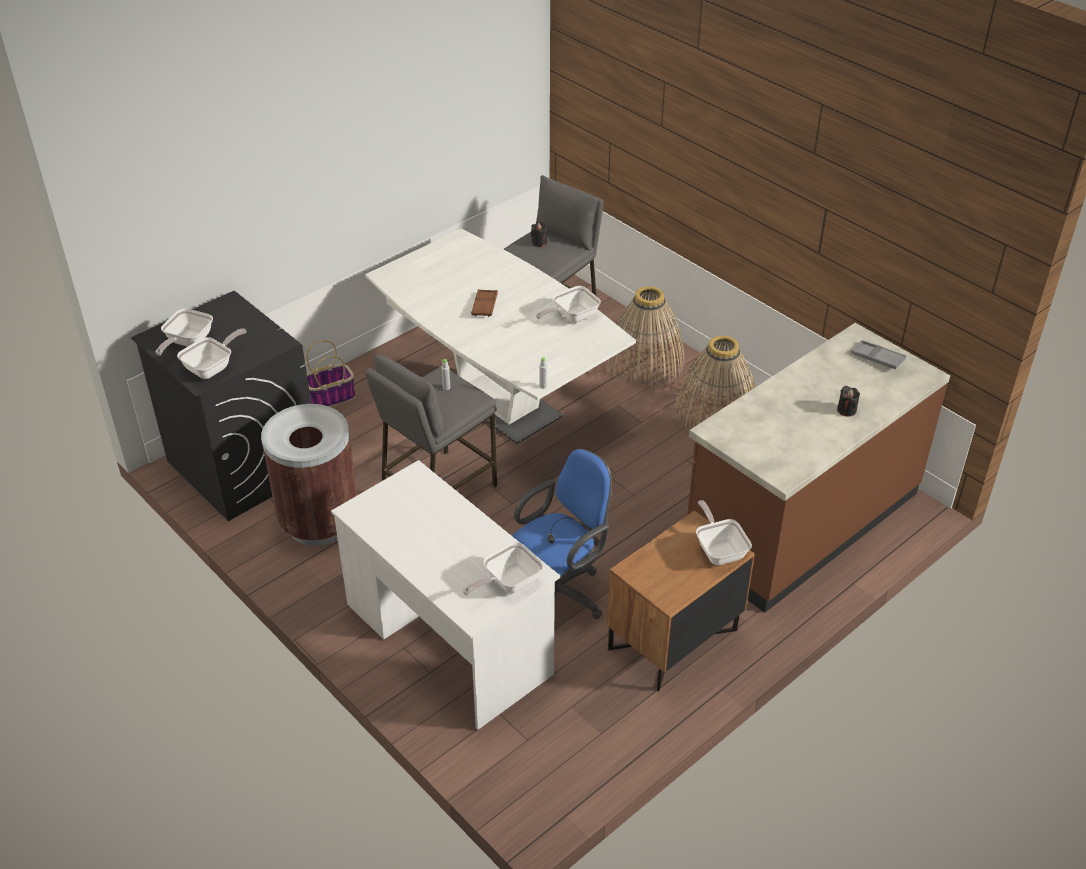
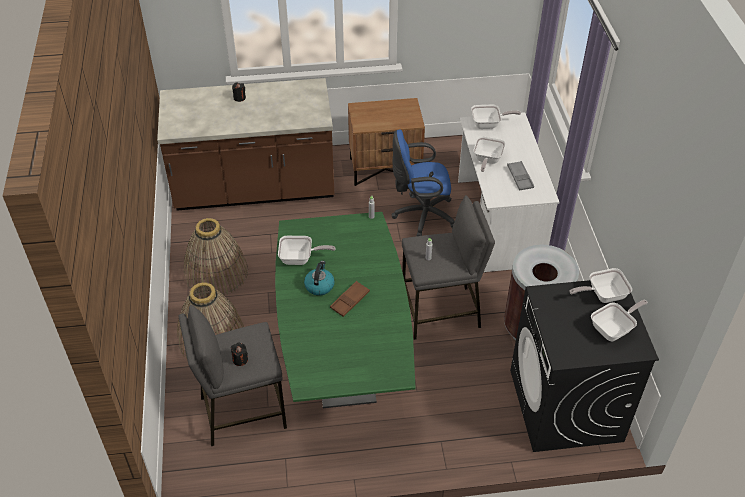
camera: 145 degrees left, 5 degrees up
basket [306,340,356,407] -> none
white dining table [365,229,636,444] -> green dining table [275,212,415,408]
frying pan [696,500,752,565] -> frying pan moved to [473,136,505,172]
grey tray [851,340,907,369] -> grey tray moved to [507,161,534,191]
none -> kettle [304,261,334,296]

